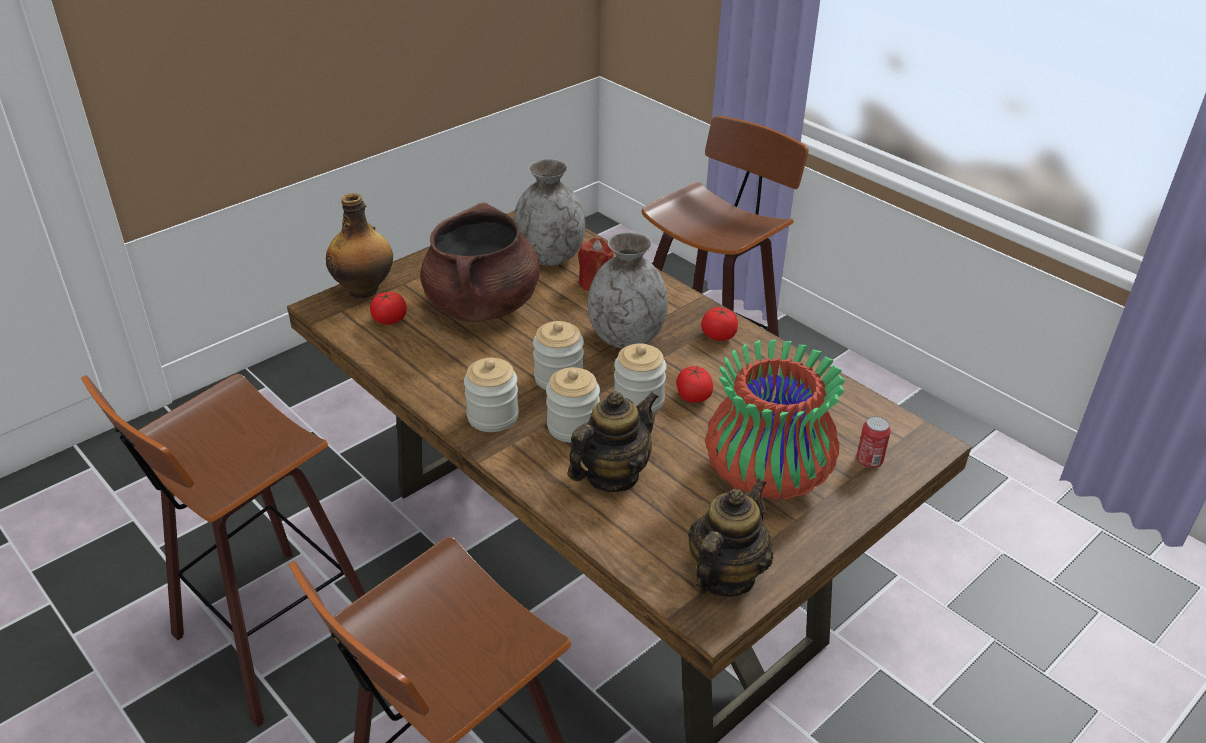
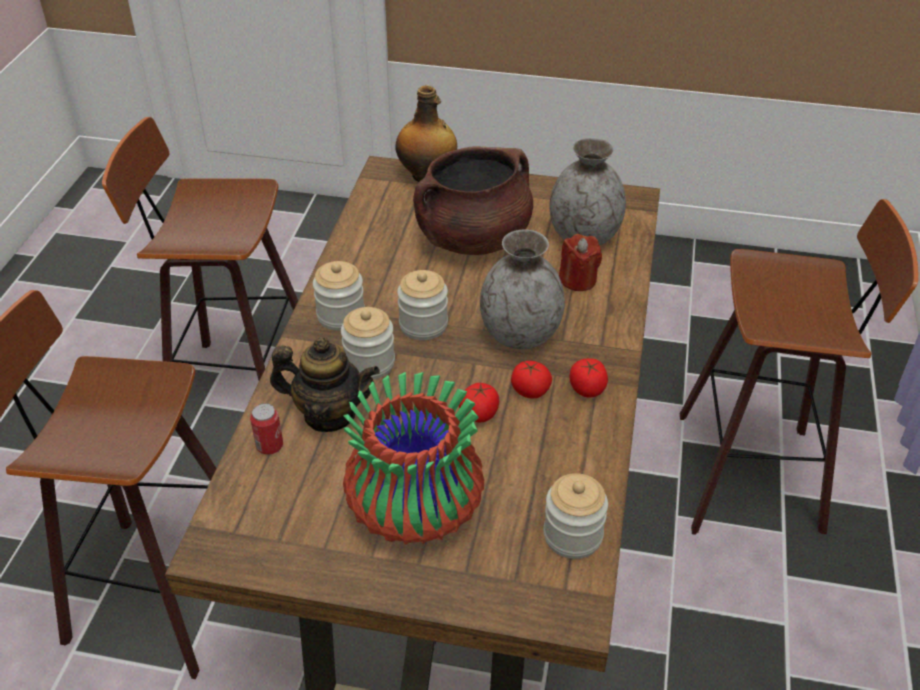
camera: 55 degrees right, 5 degrees up
tomato [370,292,407,325] -> tomato moved to [511,361,552,398]
jar [614,343,667,413] -> jar moved to [543,473,608,559]
teapot [688,478,774,597] -> none
can [856,416,891,468] -> can moved to [250,403,283,455]

